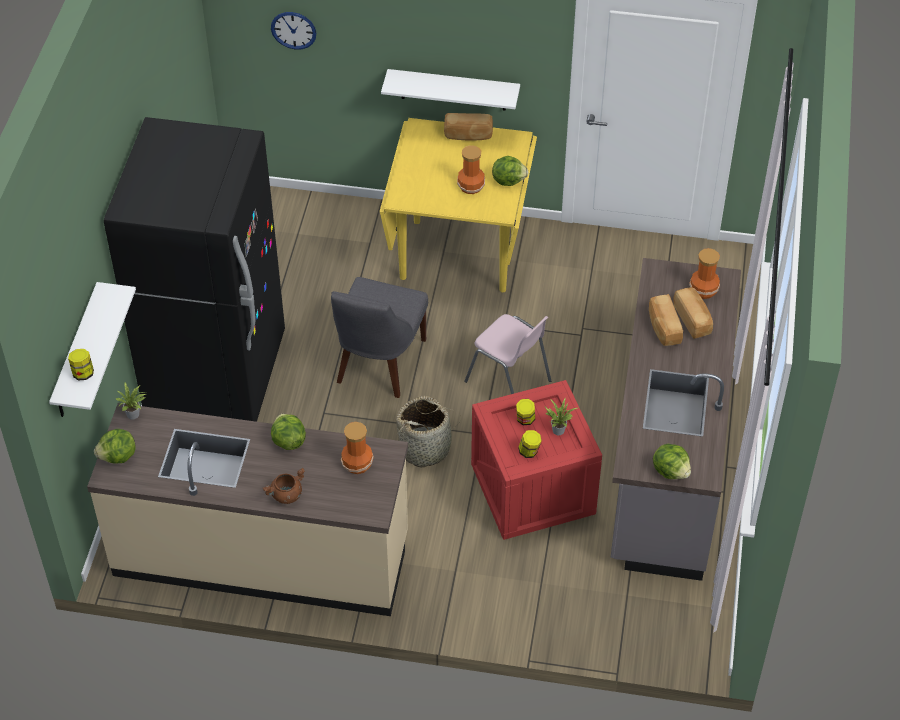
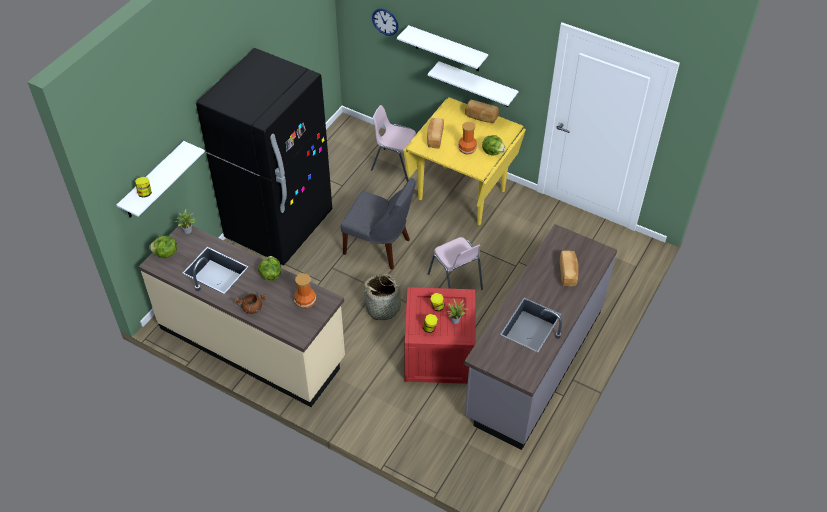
camera: 20 degrees right, 0 degrees up
grey chair [331,277,428,398] -> grey chair turned 105 degrees counterclockwise [341,178,416,270]
bread [649,294,683,346] -> bread moved to [427,118,444,149]
lettuce [653,444,691,479] -> none
vase [689,248,720,299] -> none
none -> pink chair [371,105,416,182]
none -> white shelf [397,25,488,71]

